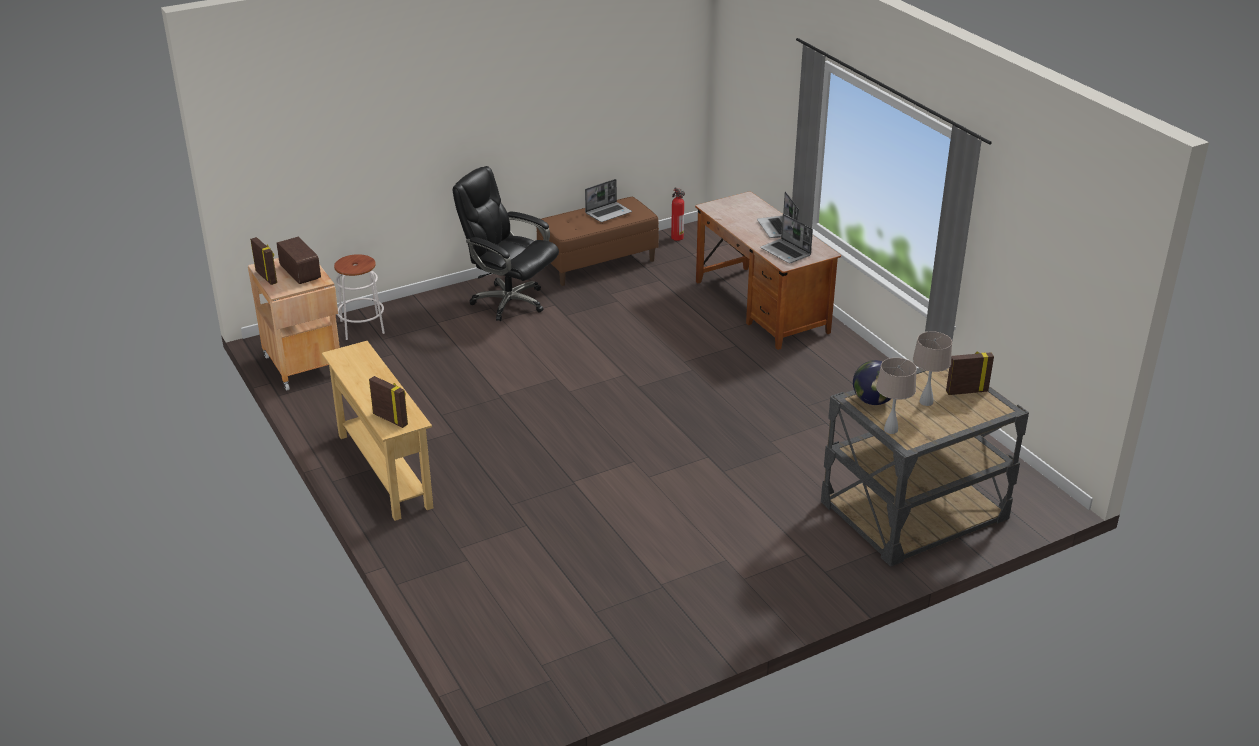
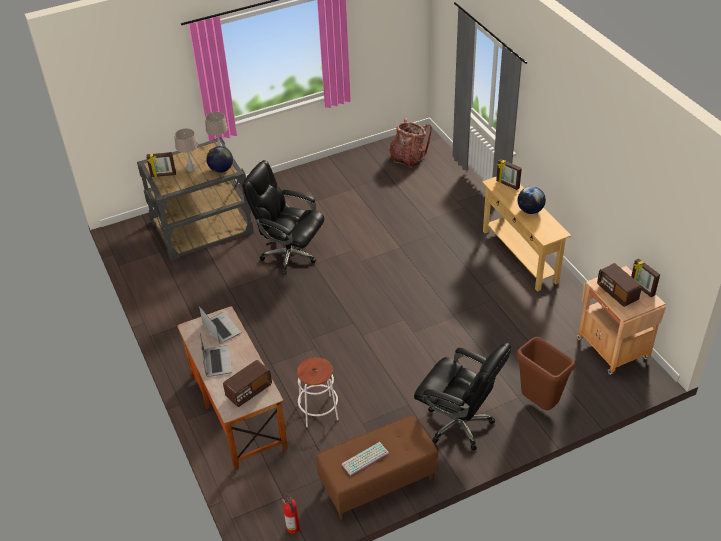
camera: 175 degrees left, 10 degrees up
white stool [334,254,385,340] -> white stool moved to [297,357,339,427]
laptop [585,179,632,222] -> keyboard [342,442,389,476]
none -> radio [223,360,272,407]
none -> black office chair [242,160,324,275]
none -> backpack [389,118,432,168]
none -> globe [517,186,546,214]
none -> brown trash can [517,337,575,410]

